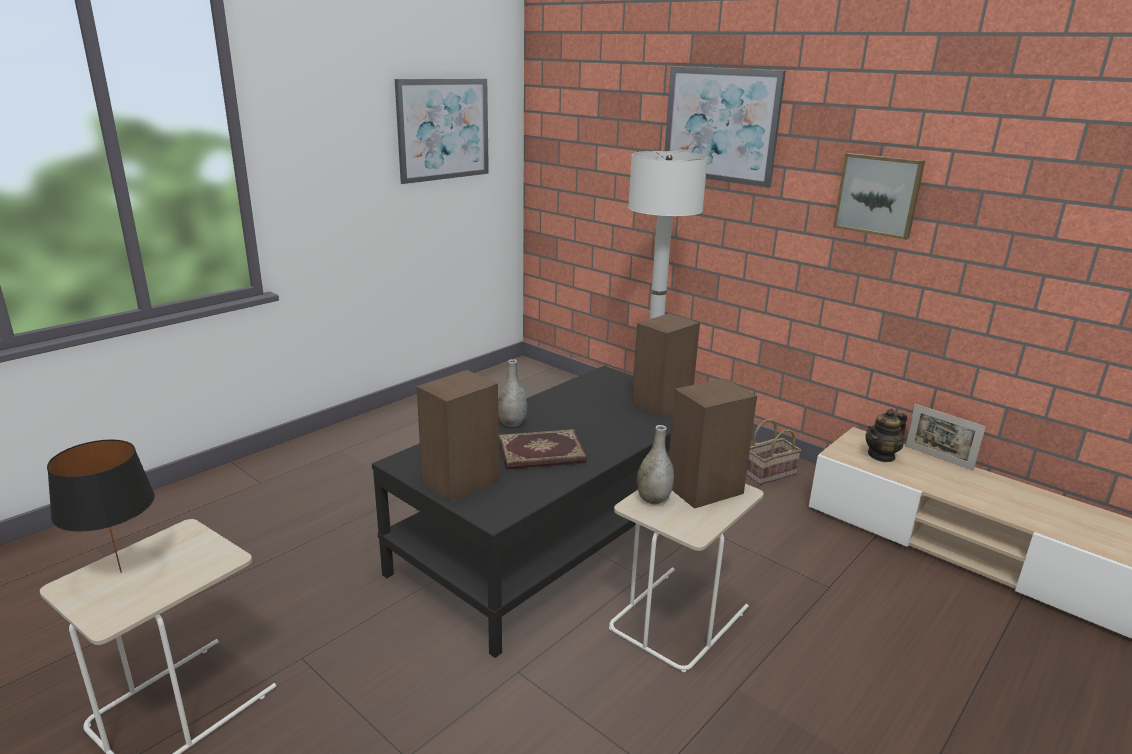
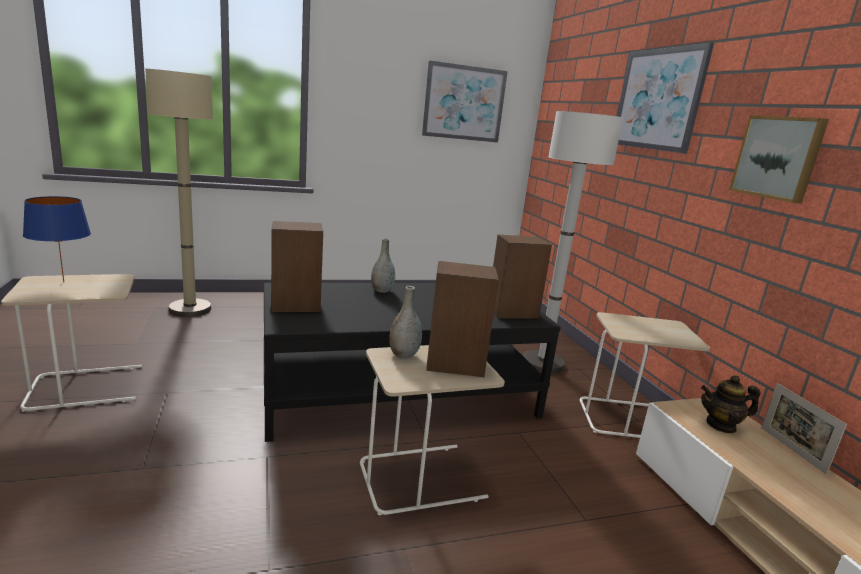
camera: 30 degrees right, 5 degrees down
black table lamp [47,440,155,573] -> blue table lamp [23,196,91,282]
book [499,429,586,470] -> none
basket [746,419,801,485] -> beige side table [580,312,710,438]
none -> beige floor lamp [145,69,213,317]

